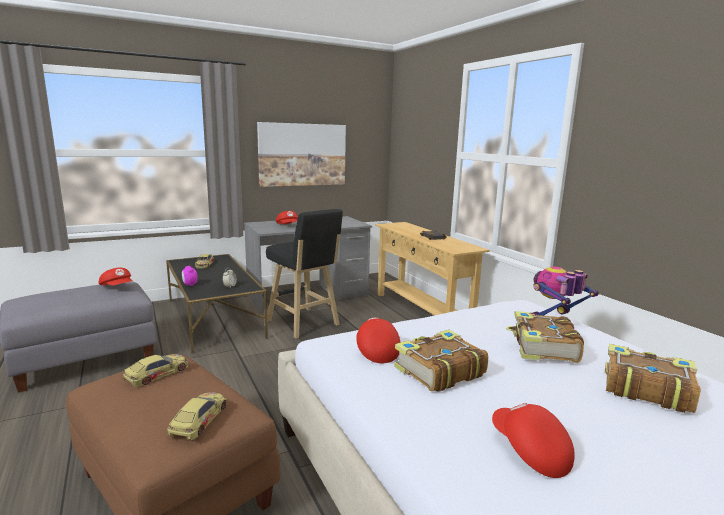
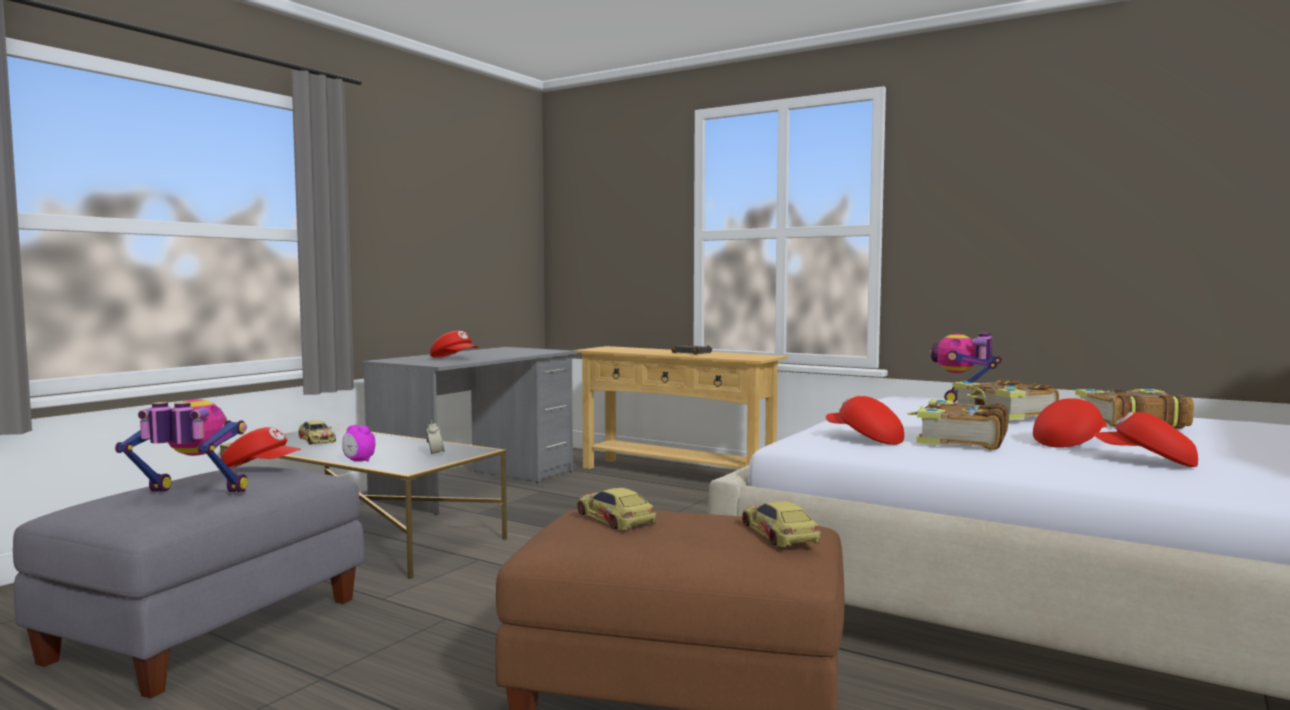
camera: 30 degrees left, 10 degrees down
toy car [123,354,188,387] -> toy car turned 45 degrees counterclockwise [577,488,656,530]
picture [257,122,346,187] -> none
black stool [266,209,343,339] -> none
none -> toy robot [115,399,248,492]
none -> red cap [1033,398,1107,448]

